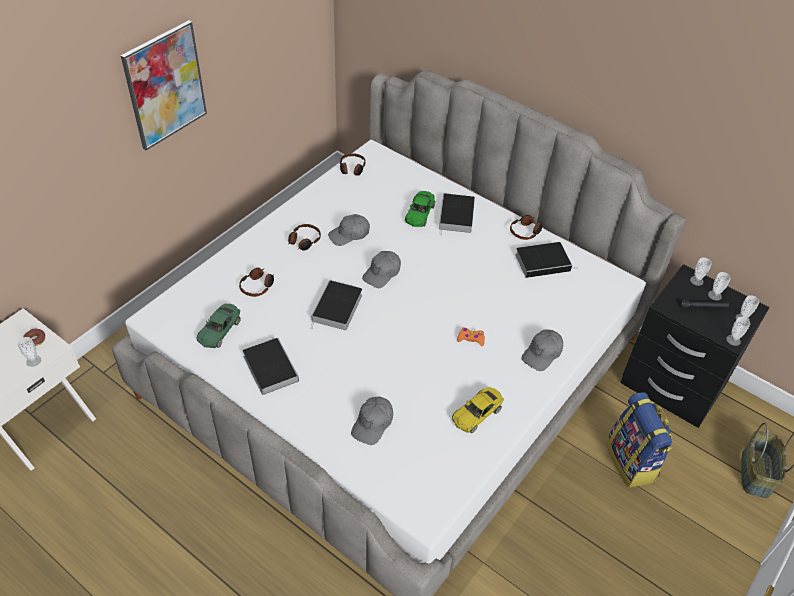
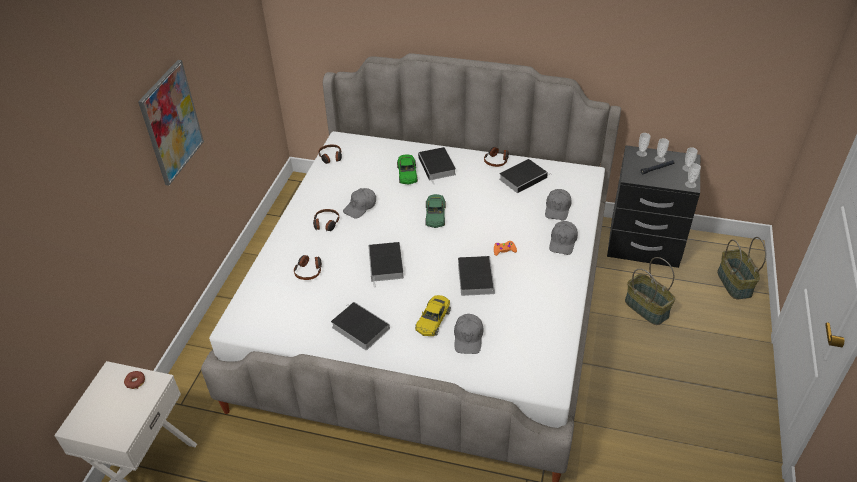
camera: 20 degrees left, 5 degrees down
cup [18,337,41,367] -> none
green toy car [197,304,241,348] -> green toy car moved to [425,194,446,228]
grey cap [362,251,401,288] -> grey cap moved to [545,189,571,220]
yellow toy car [452,387,504,433] -> yellow toy car moved to [415,295,451,336]
backpack [607,393,673,487] -> basket [625,257,675,325]
none -> book [458,256,495,296]

